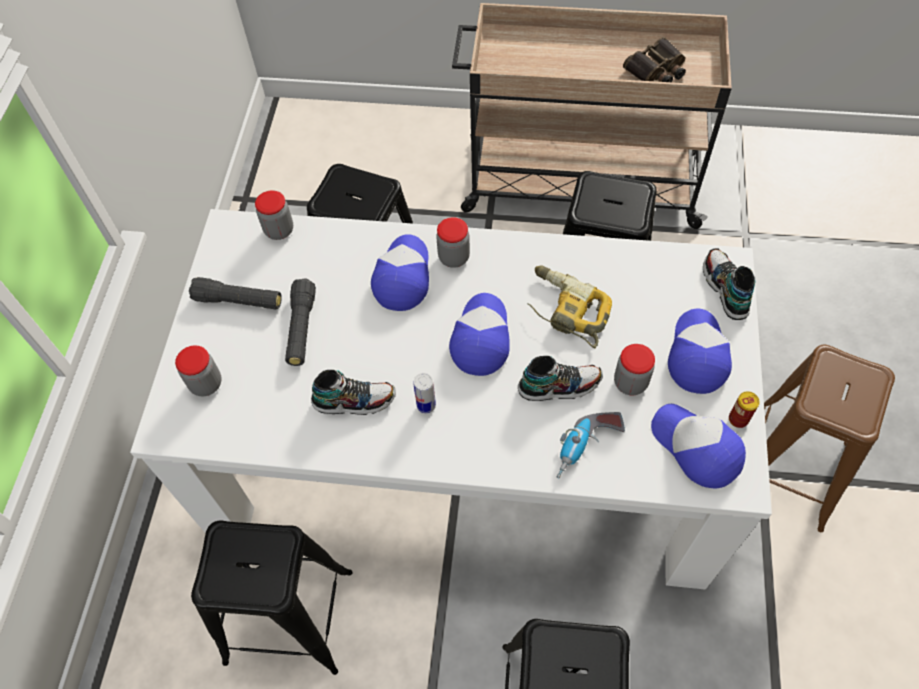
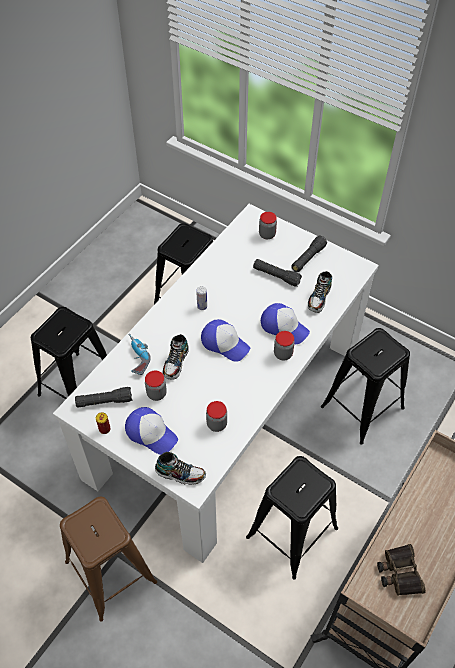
camera: 115 degrees right, 5 degrees down
jar [255,190,293,240] -> jar moved to [206,401,227,432]
shoe [311,370,396,415] -> shoe moved to [308,271,332,313]
power drill [527,265,612,348] -> none
cap [651,404,746,488] -> black flashlight [75,387,132,408]

